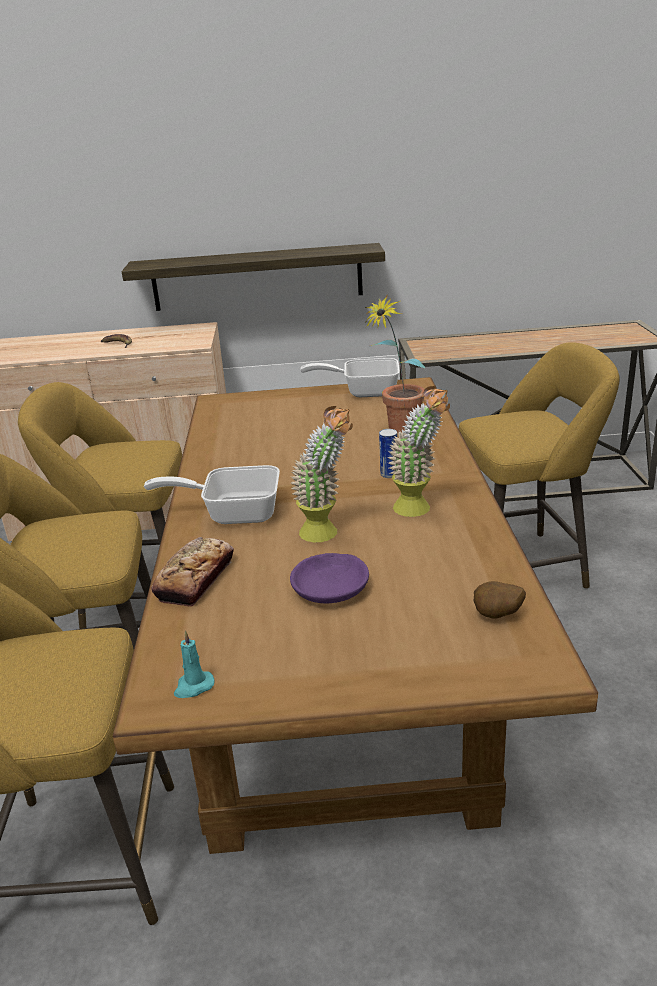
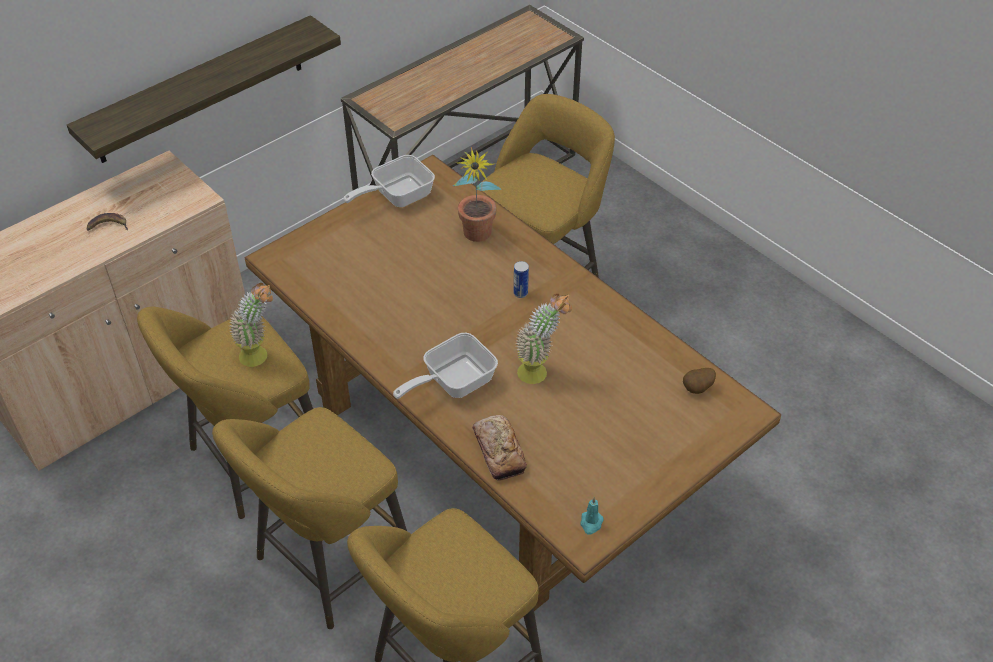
camera: 40 degrees left, 20 degrees up
purple bowl [290,553,369,603] -> none
potted plant [388,386,450,517] -> potted plant moved to [229,283,273,367]

